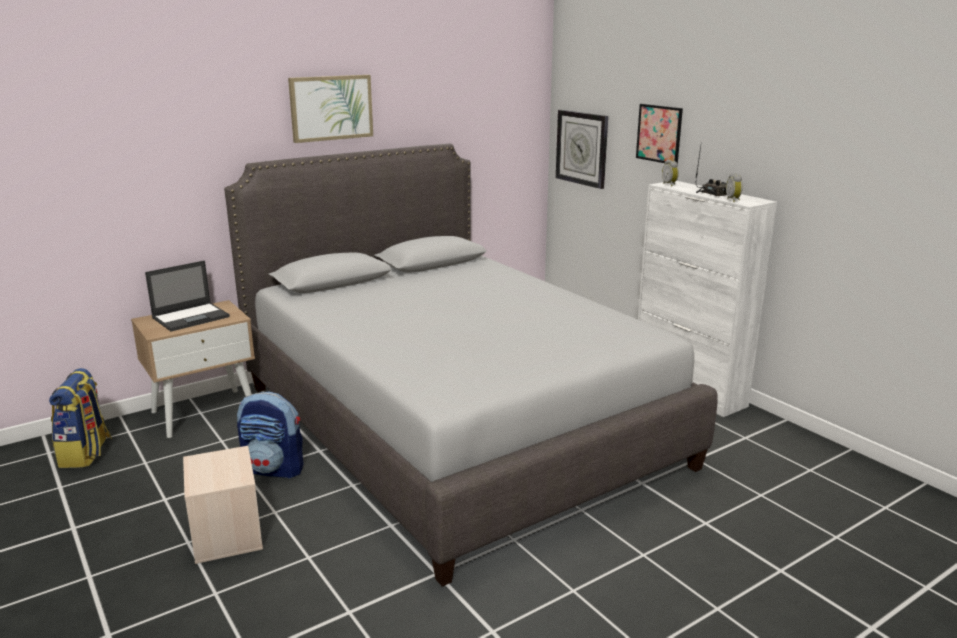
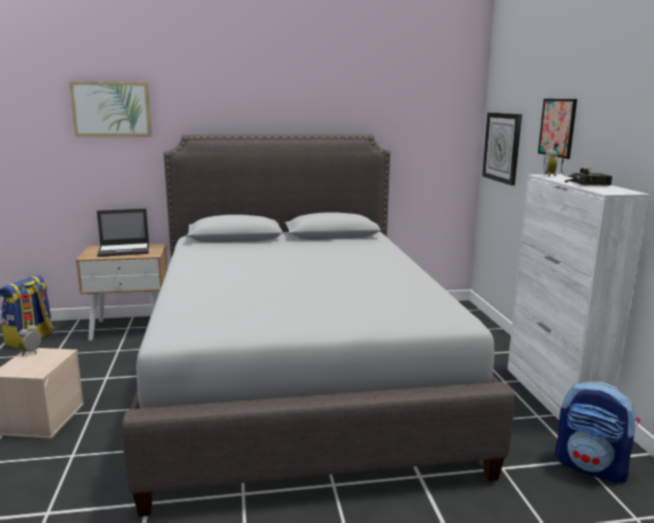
camera: 25 degrees right, 5 degrees down
backpack [237,391,304,478] -> backpack moved to [555,381,640,484]
picture [288,75,373,143] -> picture moved to [69,81,152,137]
alarm clock [726,172,743,202] -> alarm clock moved to [17,325,41,356]

